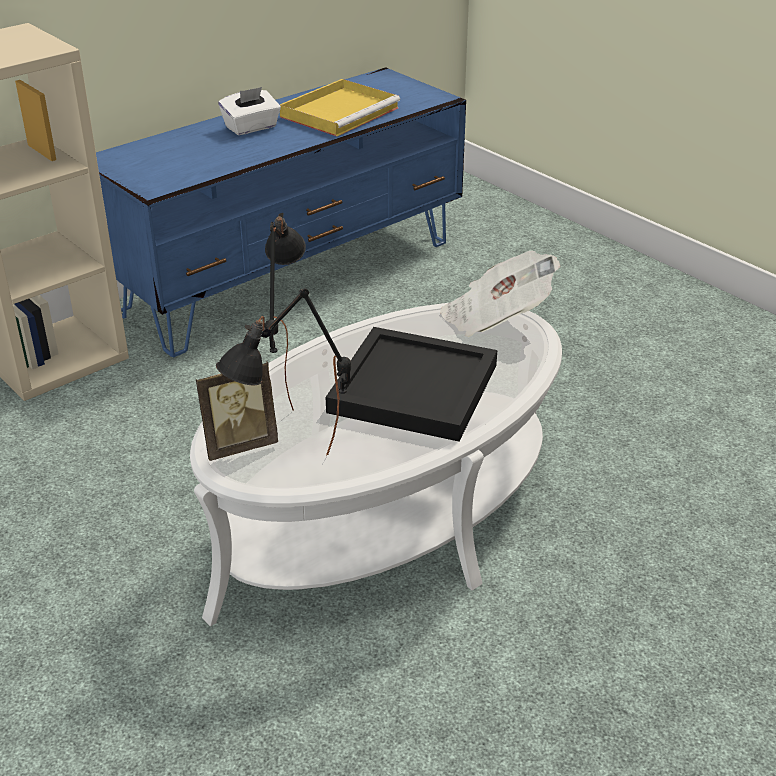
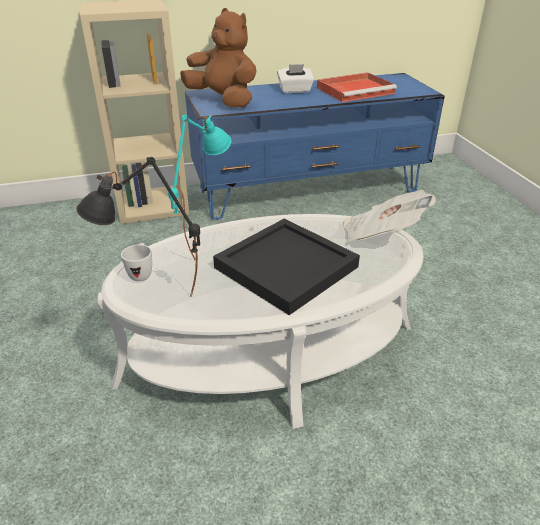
camera: 25 degrees right, 0 degrees up
picture frame [196,361,278,461] -> white mug [121,243,152,281]
black table lamp [265,213,306,411] -> turquoise table lamp [168,114,231,260]
yellow tray [280,79,400,136] -> red tray [317,72,397,102]
none -> brown plush toy [180,8,256,108]

